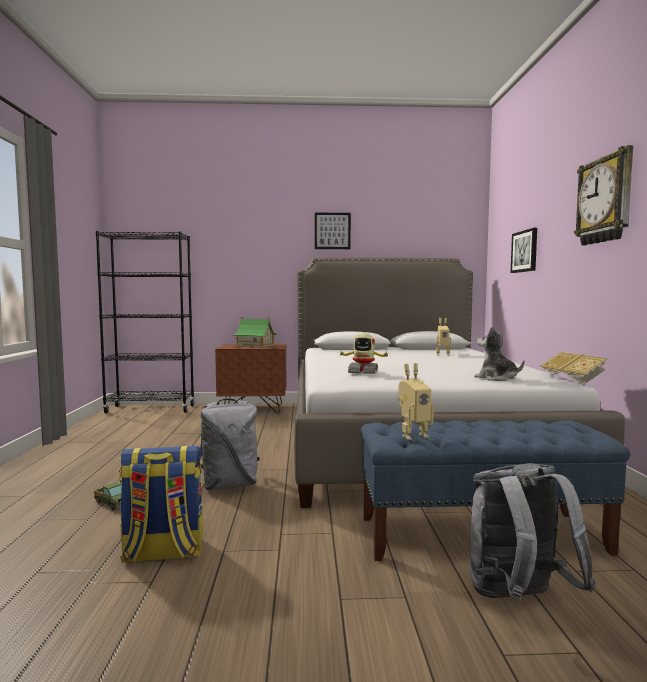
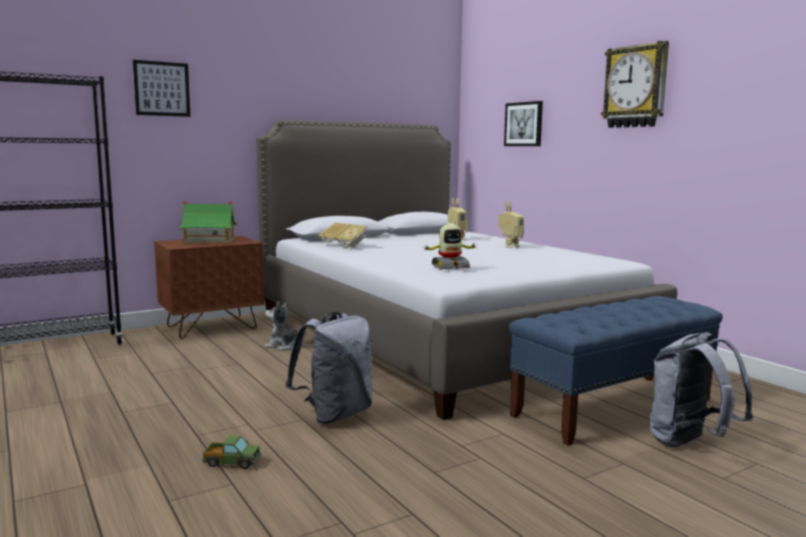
camera: 30 degrees left, 5 degrees up
backpack [119,446,203,563] -> none
picture [315,213,351,249] -> picture moved to [133,60,190,117]
toy robot [398,363,434,440] -> toy robot moved to [498,202,524,248]
plush toy [474,327,524,381] -> plush toy moved to [265,301,307,350]
book [539,352,608,384] -> book moved to [318,222,368,249]

